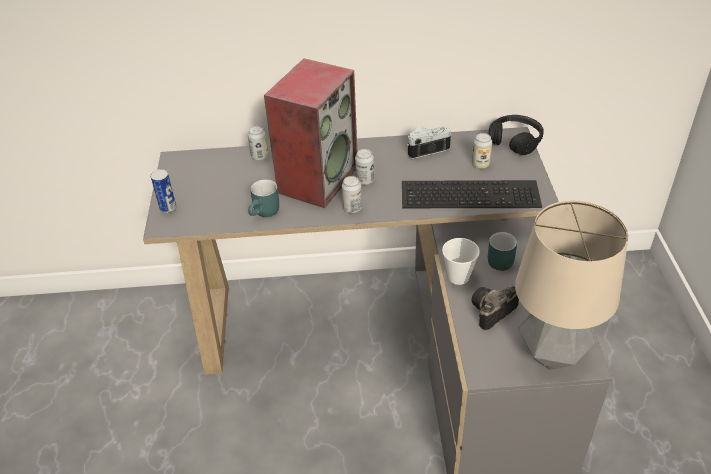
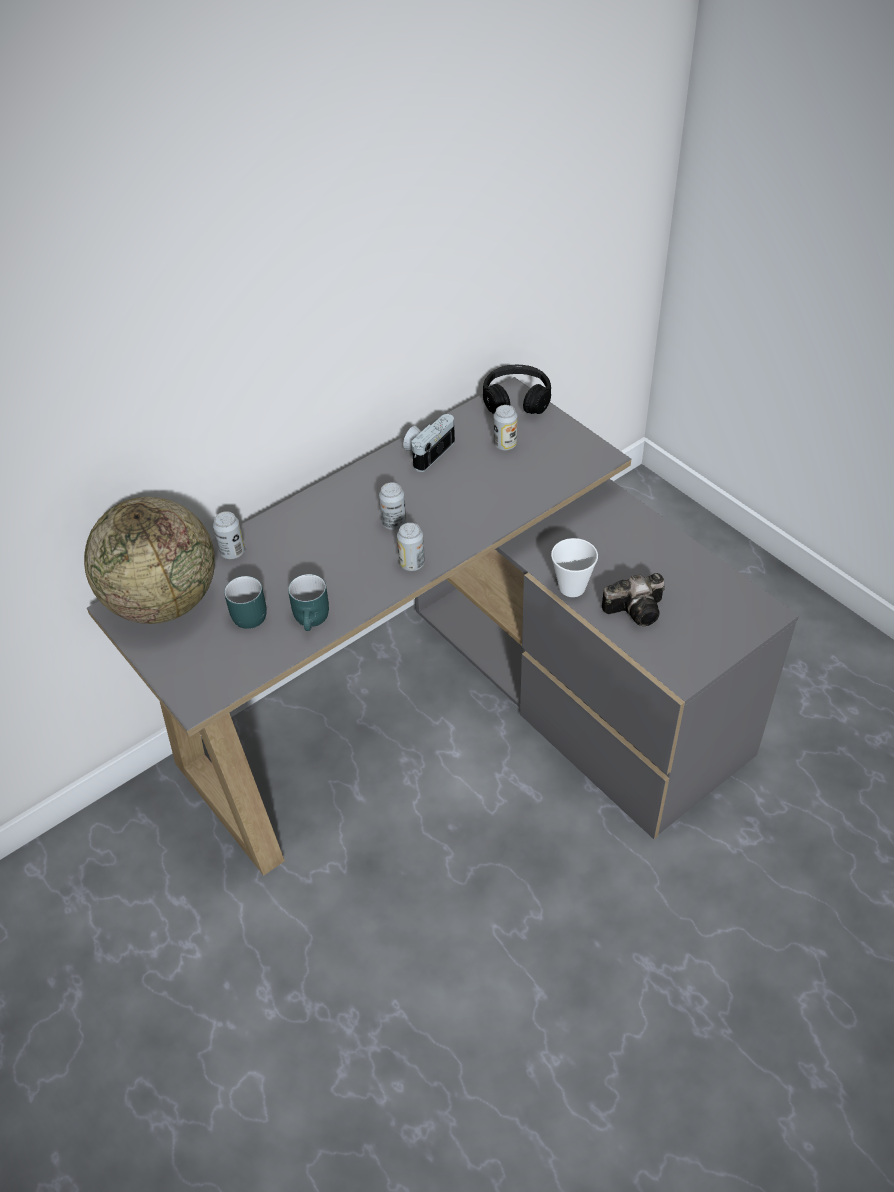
camera: 35 degrees left, 5 degrees up
can [151,169,177,214] -> none
speaker [264,58,357,208] -> none
keyboard [402,180,542,208] -> none
camera [471,286,519,331] -> camera turned 120 degrees counterclockwise [602,573,665,626]
turquoise mug [488,232,517,271] -> turquoise mug moved to [224,576,267,629]
table lamp [515,200,628,370] -> none
none -> globe [84,497,215,624]

